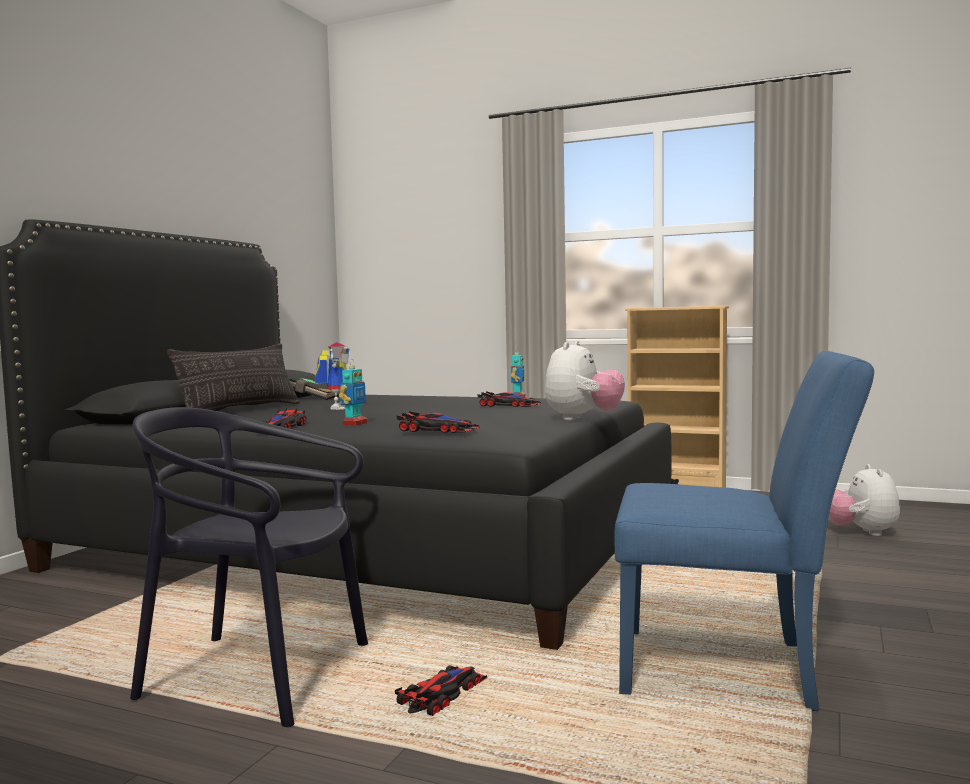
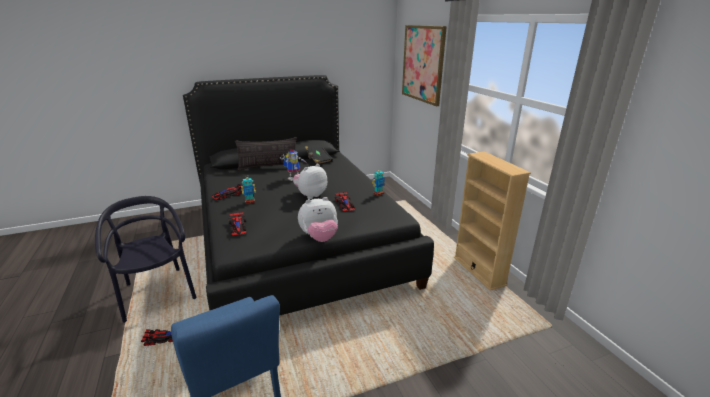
camera: 45 degrees right, 20 degrees up
plush toy [829,464,900,536] -> plush toy moved to [293,164,327,199]
none -> picture [402,25,447,106]

